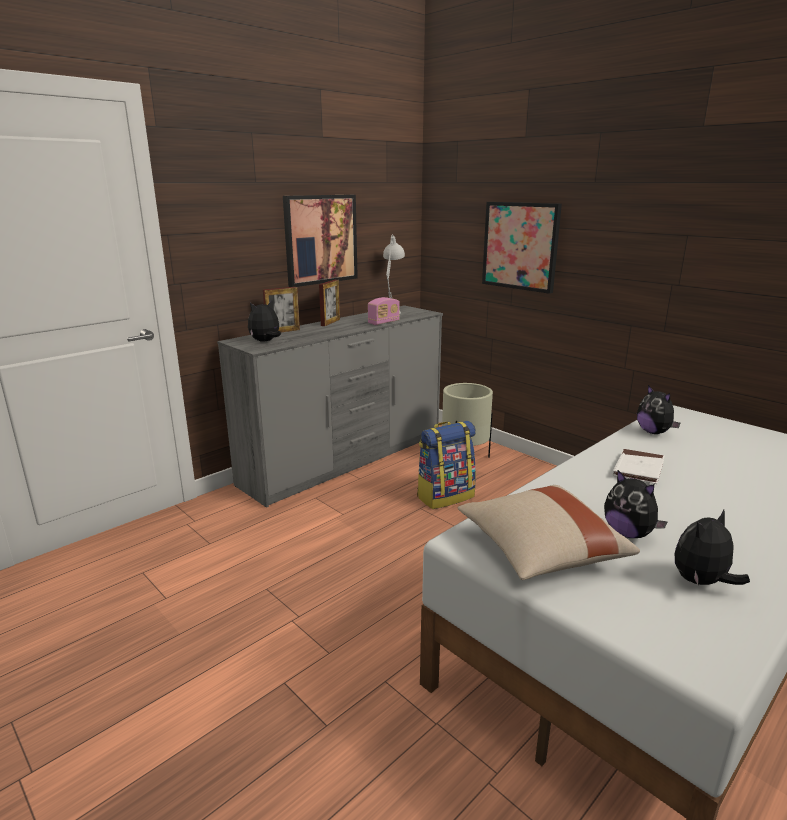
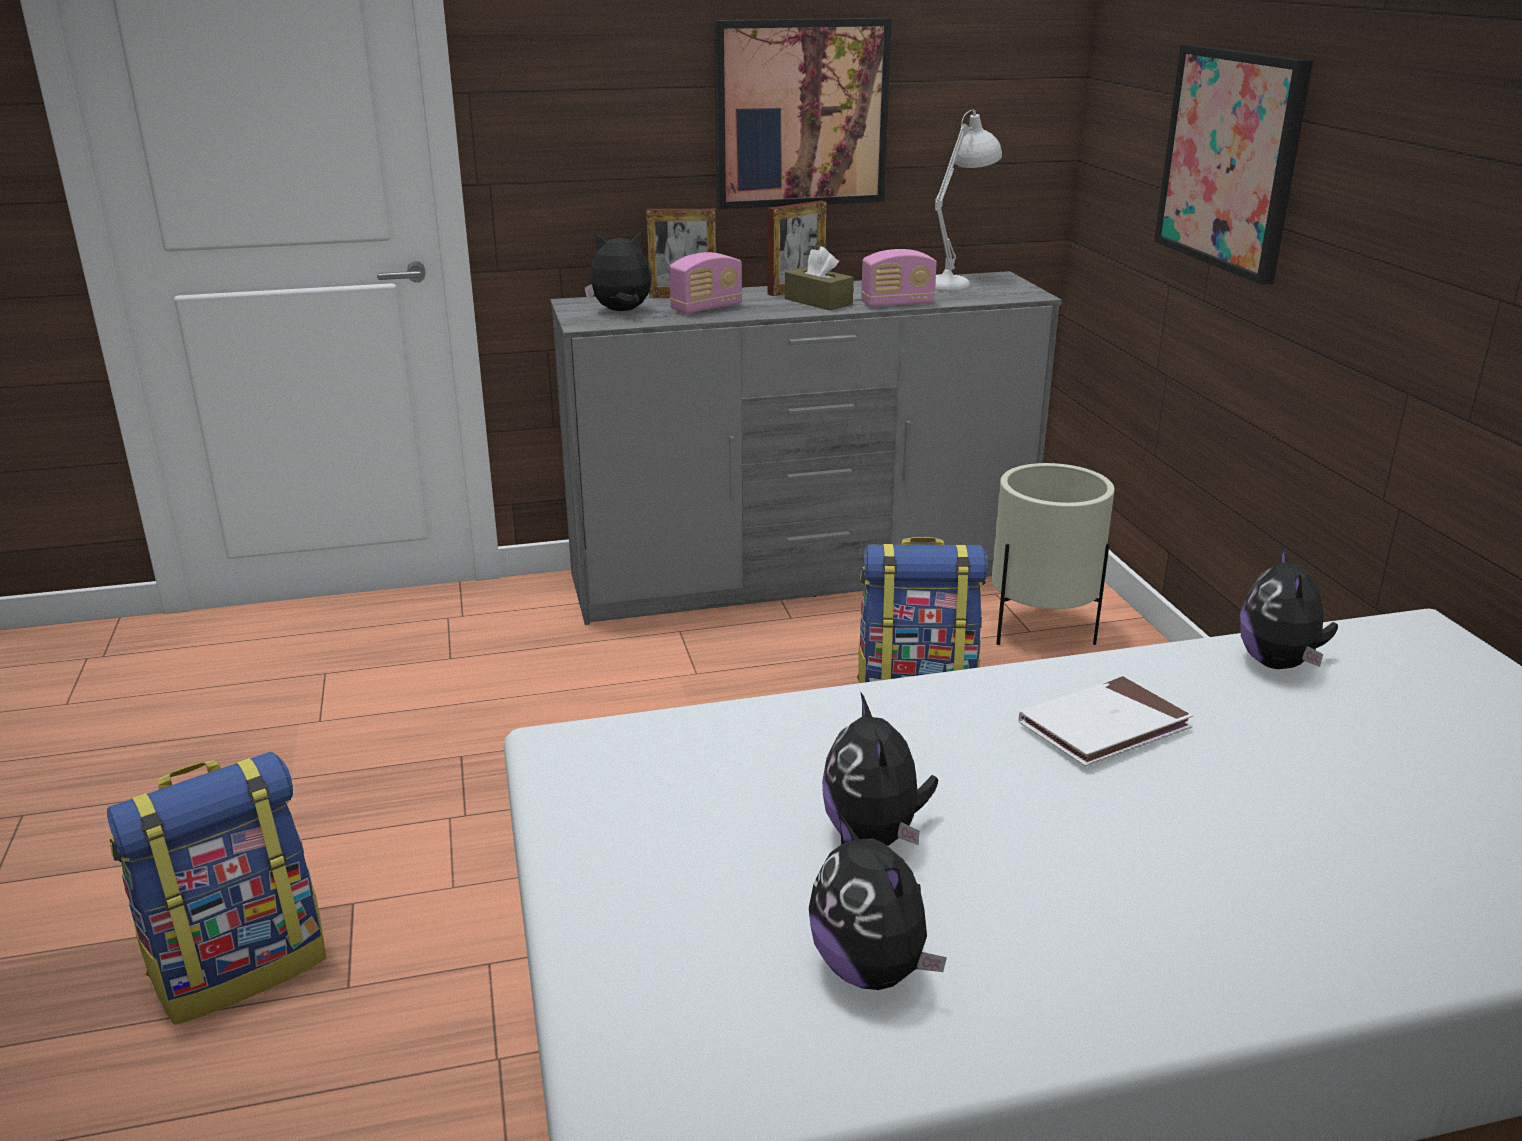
camera: 30 degrees right, 5 degrees up
beige pillow [458,485,640,580] -> none
plush toy [675,510,750,585] -> plush toy turned 120 degrees counterclockwise [809,814,947,990]
none -> backpack [107,752,326,1025]
none -> radio [669,252,743,314]
none -> brown tissue box [785,247,854,311]

